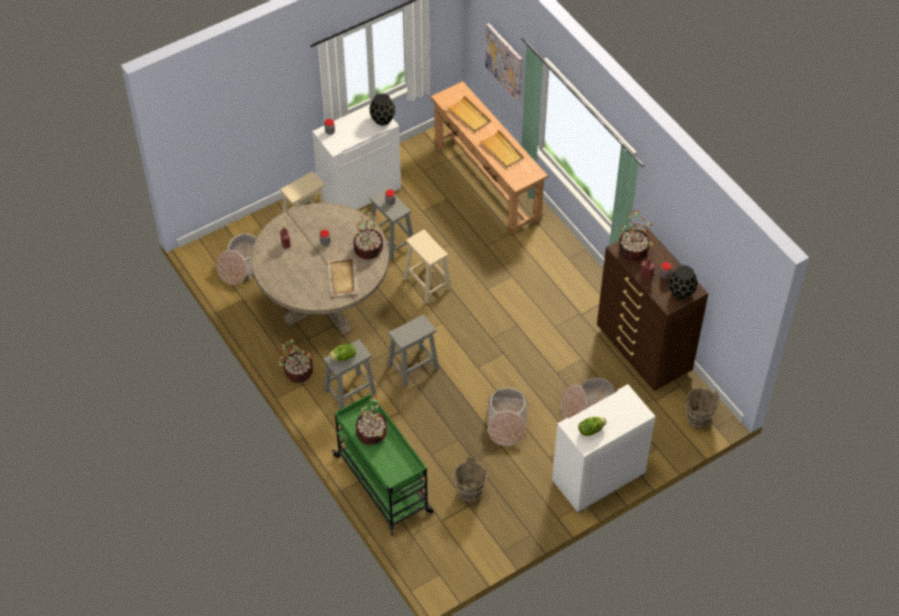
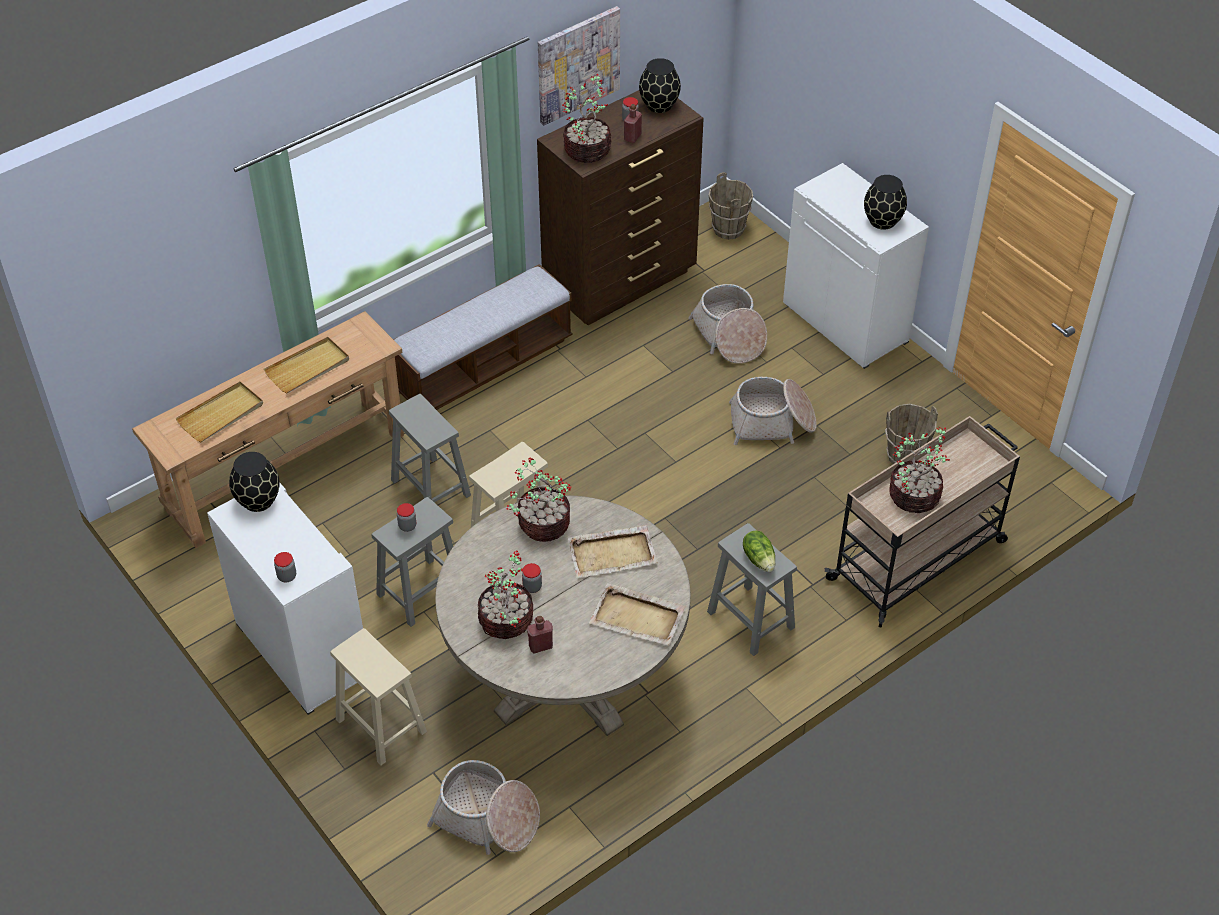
camera: 95 degrees left, 5 degrees down
potted plant [277,338,313,383] -> potted plant moved to [478,550,533,639]
green cart [332,393,433,536] -> beige cart [825,416,1020,628]
grey stool [388,314,439,387] -> grey stool moved to [389,394,471,502]
picture [485,23,522,102] -> picture moved to [538,6,620,125]
lettuce [578,417,607,436] -> black vase [864,175,907,230]
none -> bench [393,264,572,410]
none -> beige tray [589,583,686,645]

